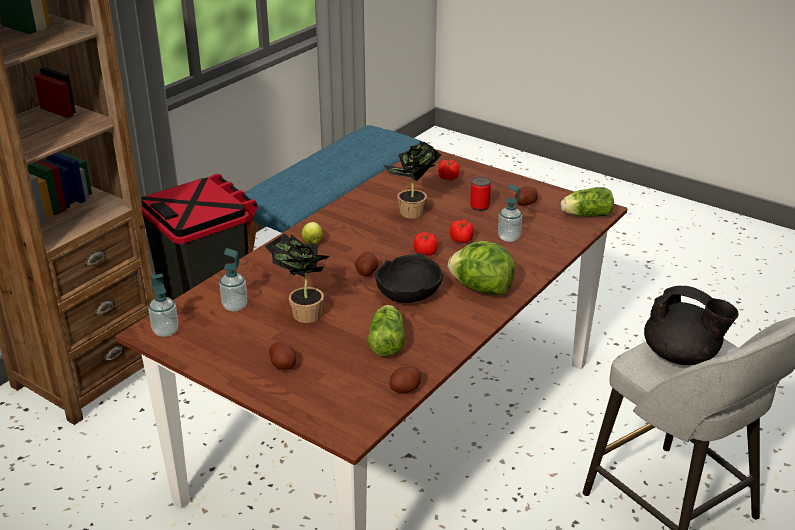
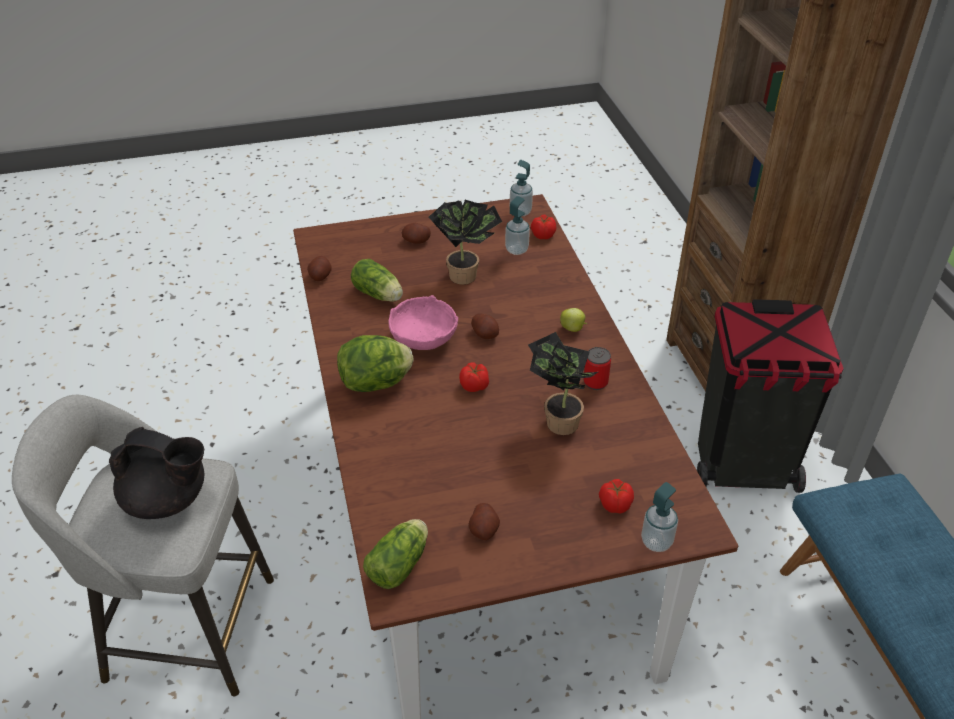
camera: 130 degrees right, 10 degrees up
black bowl [375,253,443,303] -> pink bowl [389,295,458,350]
tomato [450,219,474,243] -> tomato moved to [531,214,556,239]
can [470,177,491,211] -> can moved to [583,347,611,390]
soap dispenser [498,184,522,242] -> soap dispenser moved to [641,482,678,552]
black teapot [644,285,739,365] -> black teapot turned 150 degrees counterclockwise [109,427,205,519]

